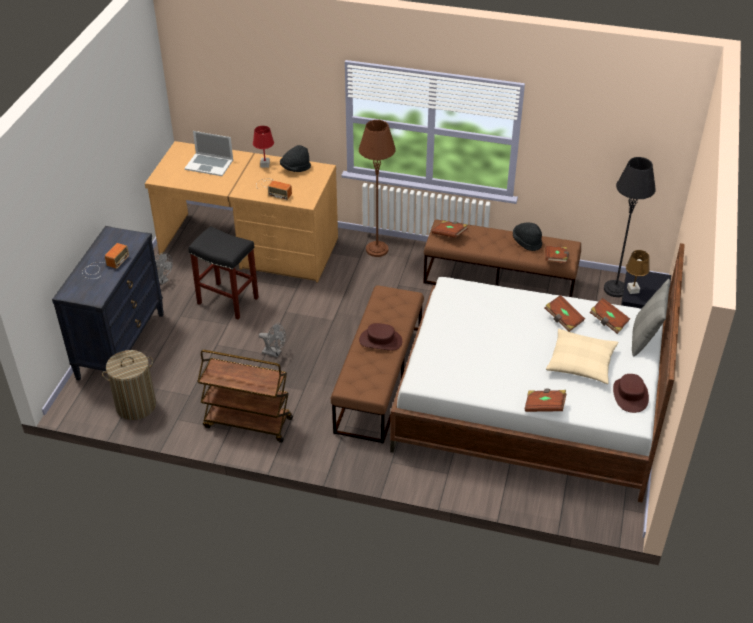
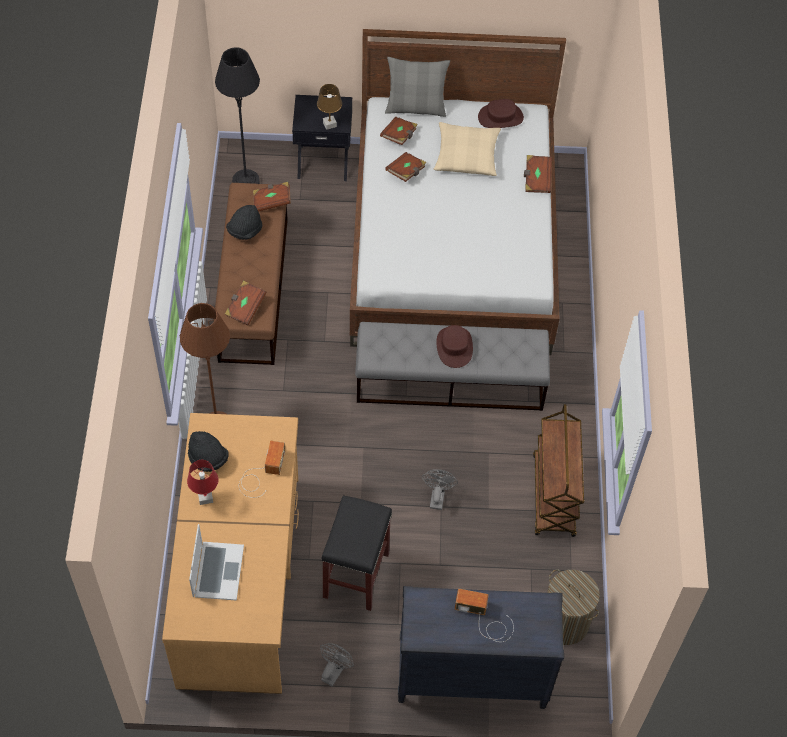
camera: 105 degrees left, 15 degrees up
brown bench [331,285,424,444] -> grey bench [355,322,550,411]

